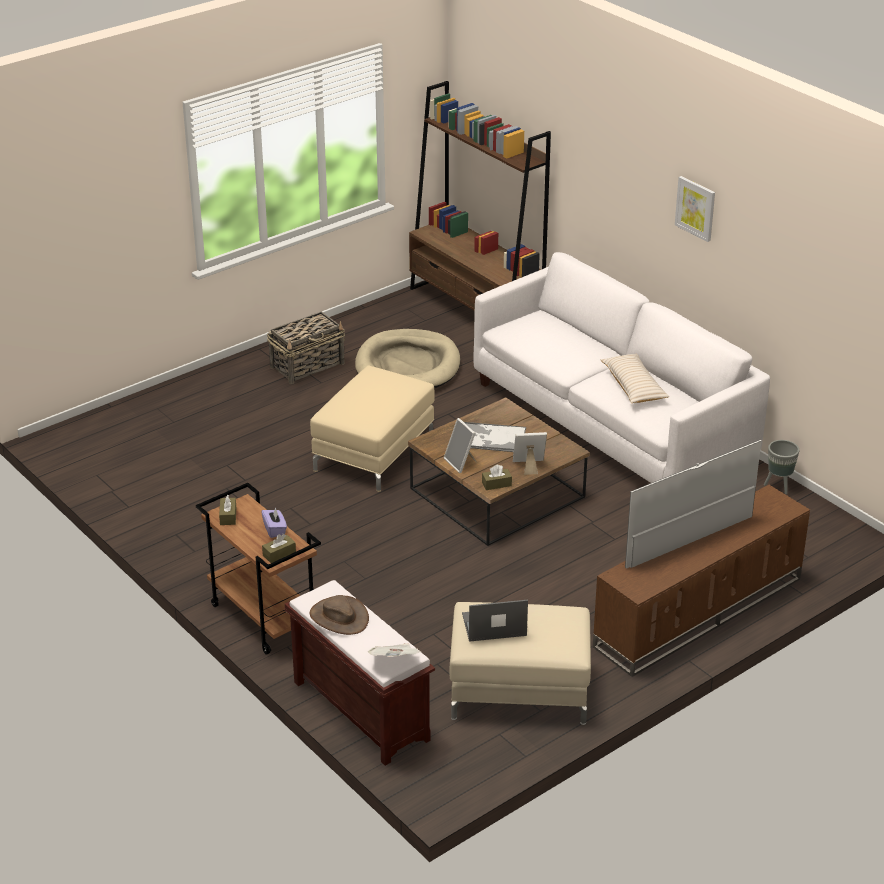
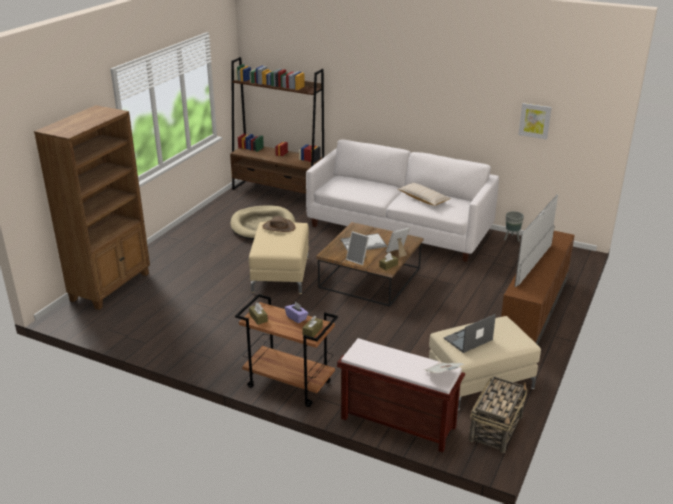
camera: 25 degrees left, 5 degrees down
basket [267,311,345,384] -> basket moved to [469,376,527,453]
brown hat [310,595,369,635] -> brown hat moved to [262,216,295,232]
picture [675,176,715,242] -> picture moved to [518,103,552,139]
none -> brown bookcase [34,105,150,310]

